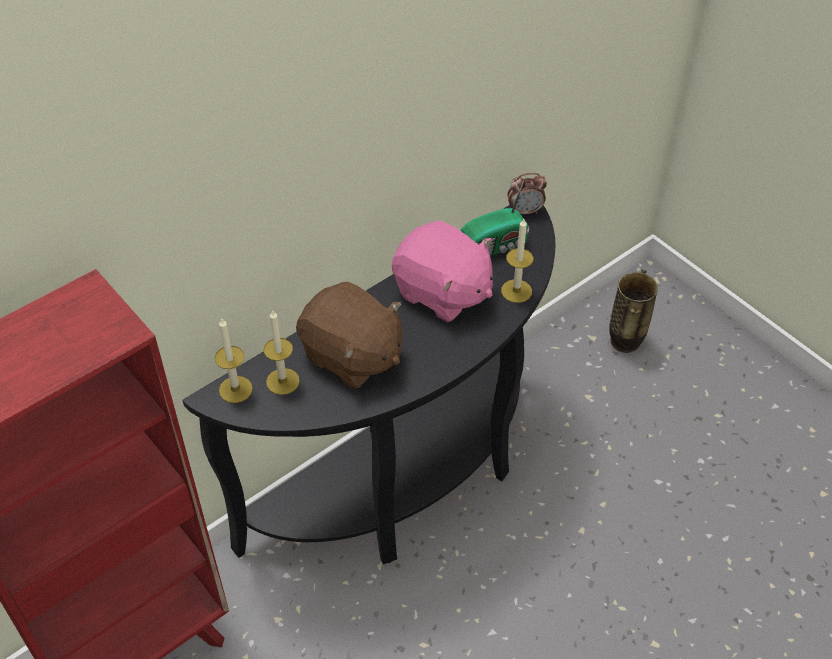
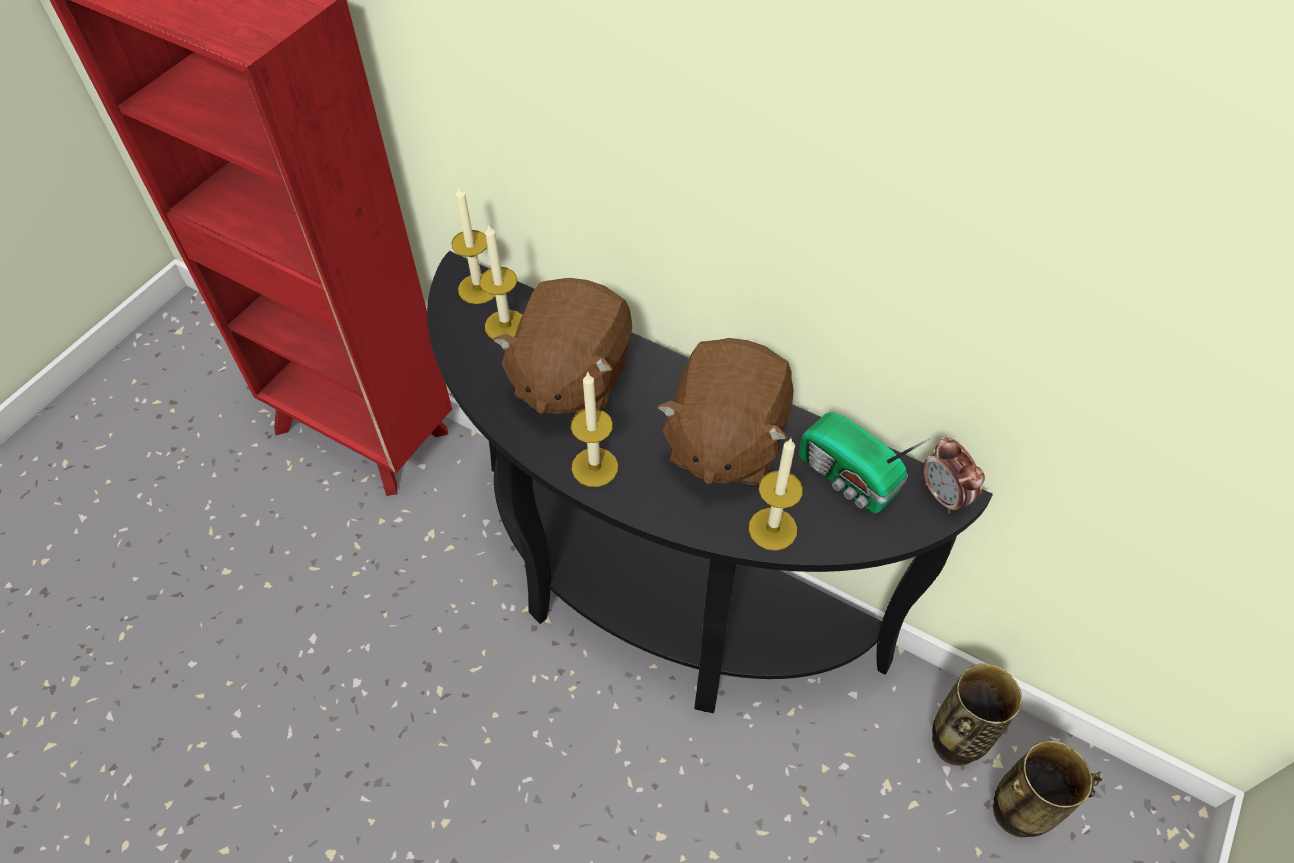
camera: 70 degrees right, 5 degrees up
pink plush toy [392,220,493,322] -> brown plush toy [657,338,794,485]
none -> candle [571,373,618,487]
none -> vase [932,664,1022,766]

